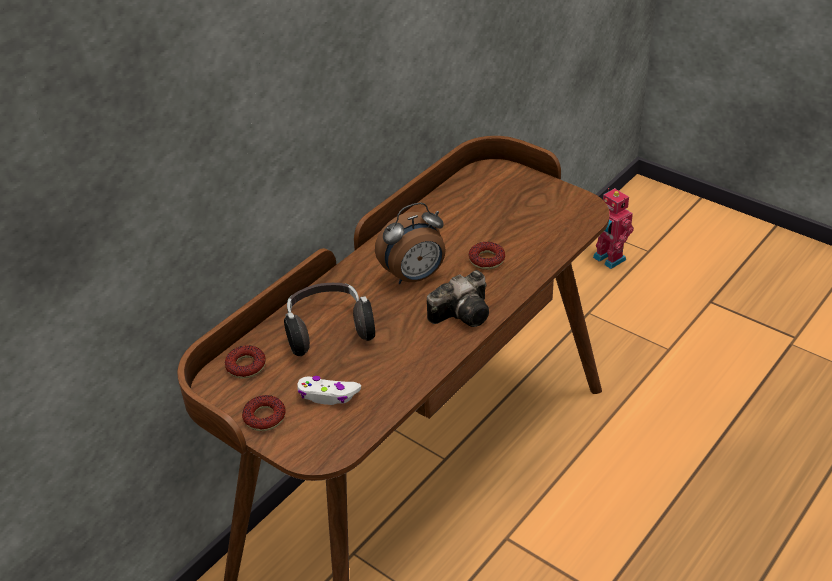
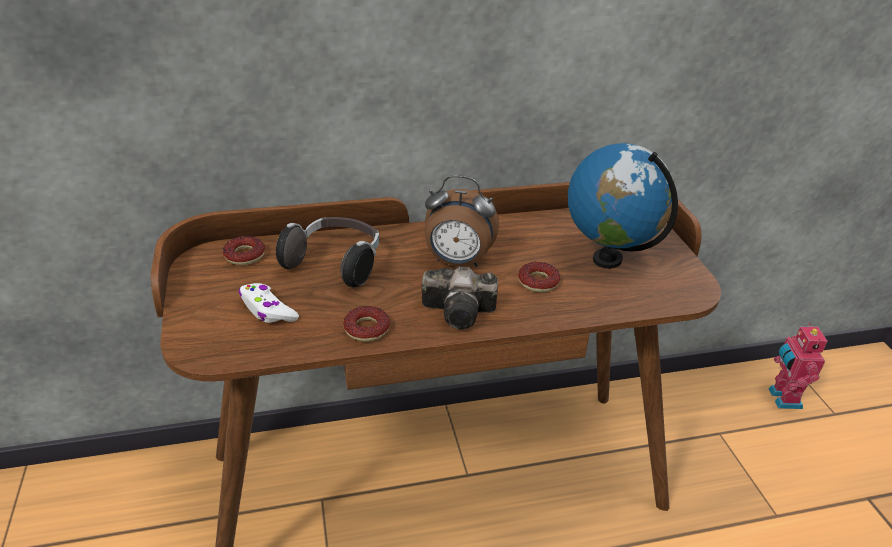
camera: 35 degrees right, 5 degrees down
donut [242,395,286,431] -> donut moved to [343,306,390,342]
none -> globe [568,143,678,269]

